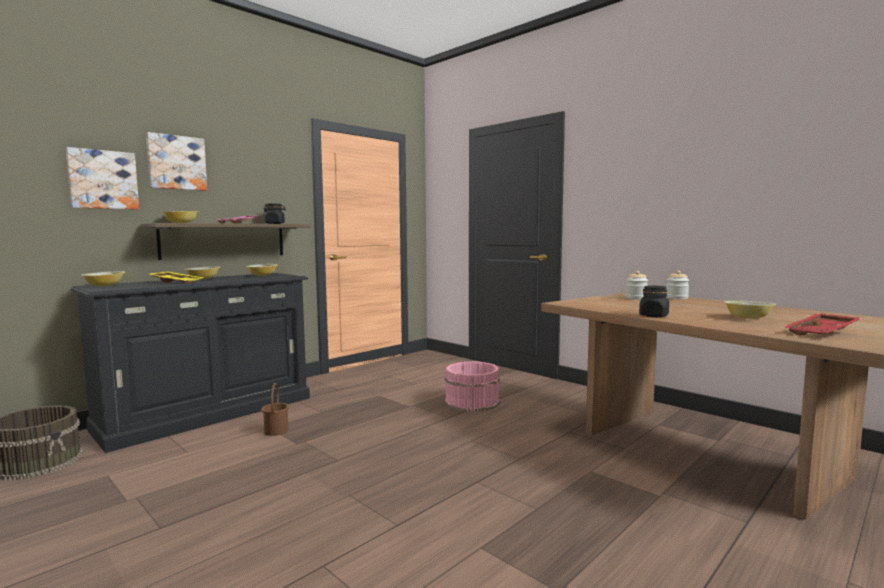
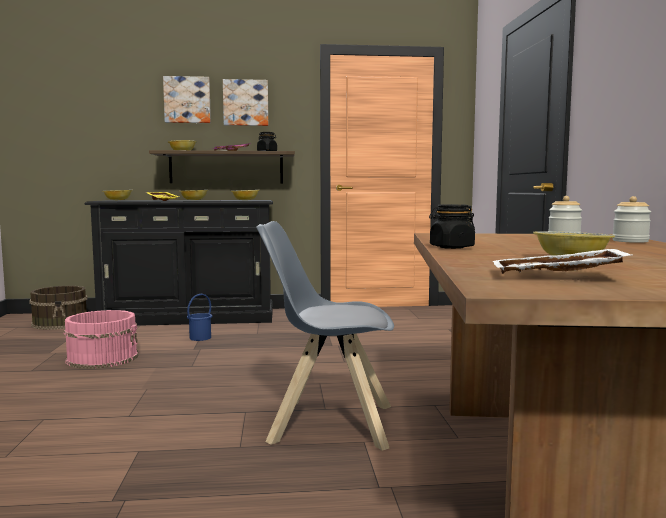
camera: 40 degrees right, 0 degrees up
picture [66,147,139,210] -> picture moved to [223,79,268,126]
brown bucket [261,383,289,436] -> blue bucket [187,294,212,341]
pink bucket [444,361,500,412] -> pink bucket moved to [64,310,138,369]
red tray [782,313,862,335] -> white tray [493,249,632,274]
none -> grey chair [256,221,394,451]

